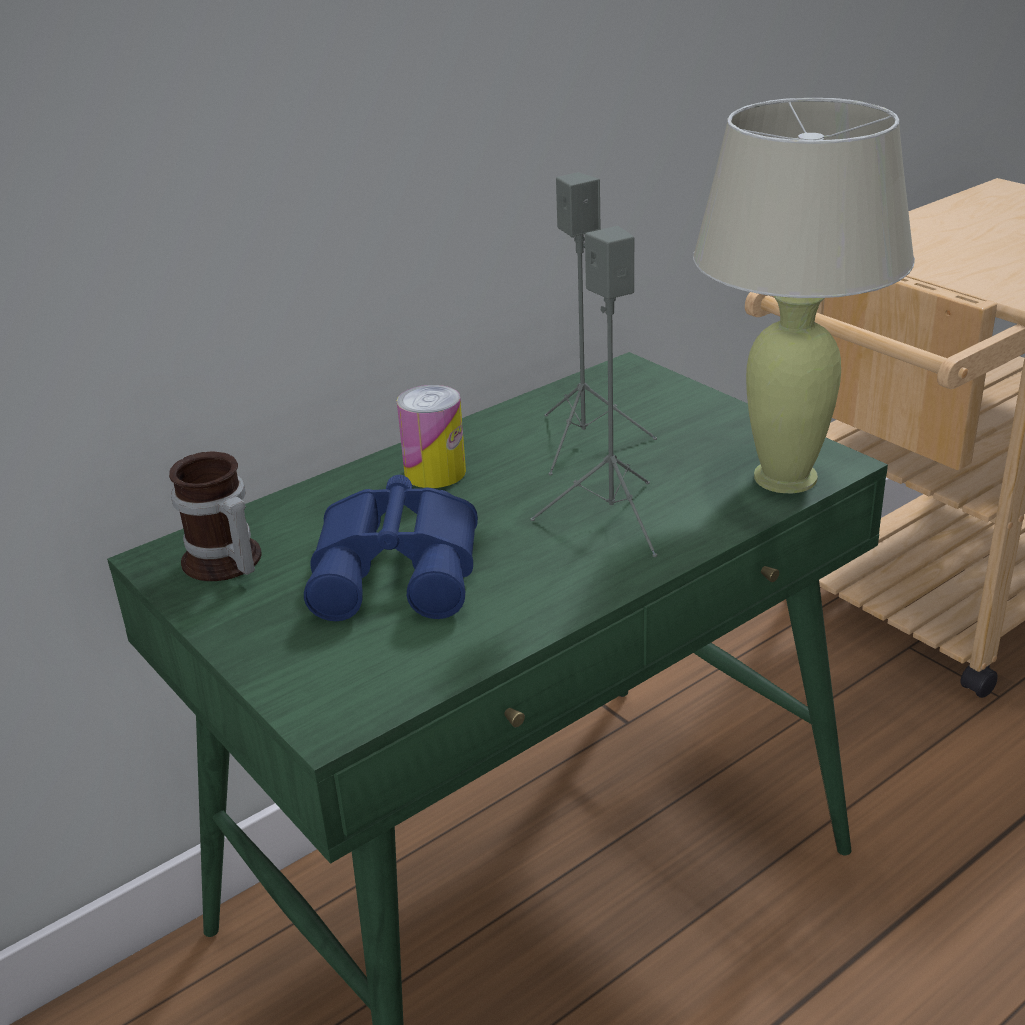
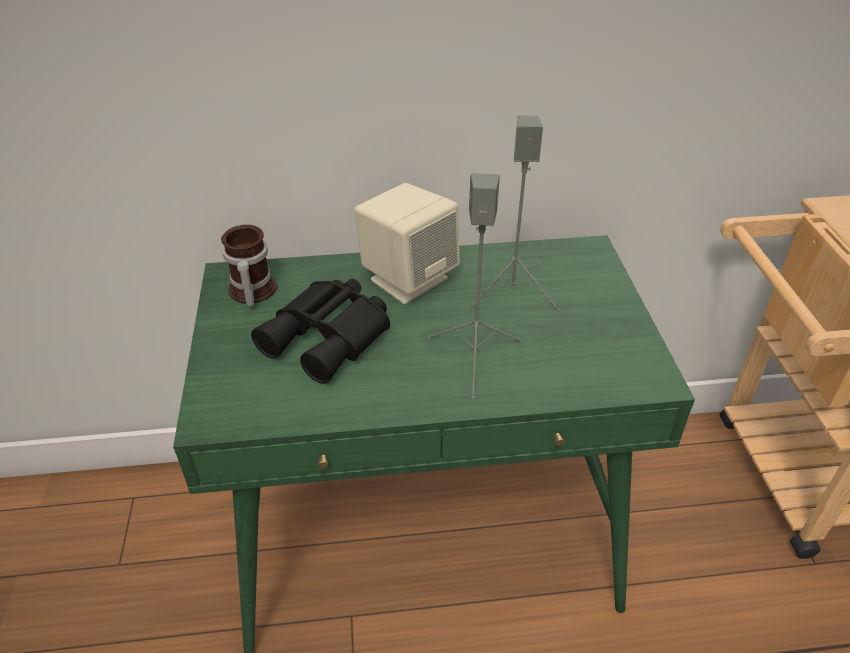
camera: 30 degrees right, 10 degrees up
blue binoculars [304,475,478,621] -> black binoculars [251,279,390,384]
can [397,385,466,488] -> beige speaker [354,183,460,304]
beige table lamp [693,98,915,494] -> none

